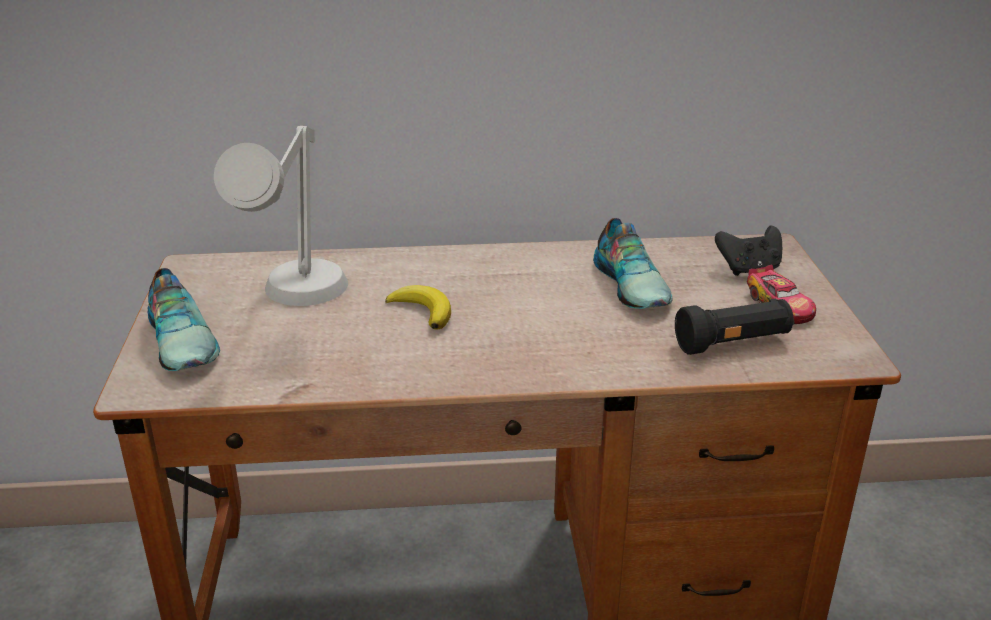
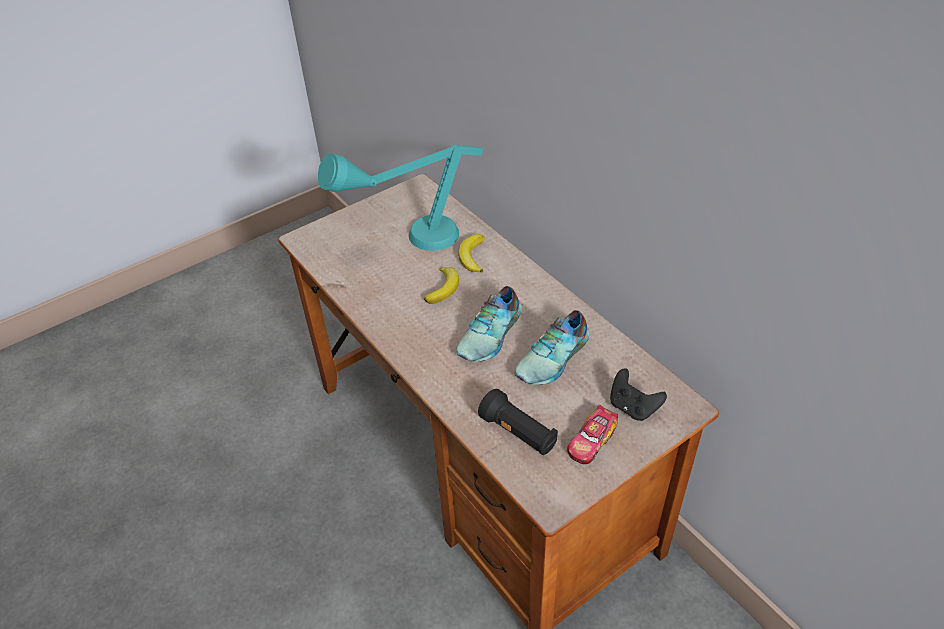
camera: 60 degrees right, 15 degrees up
shoe [147,268,220,371] -> shoe moved to [456,286,522,362]
grey table lamp [214,126,348,306] -> turquoise table lamp [318,144,484,251]
none -> banana [458,234,485,273]

